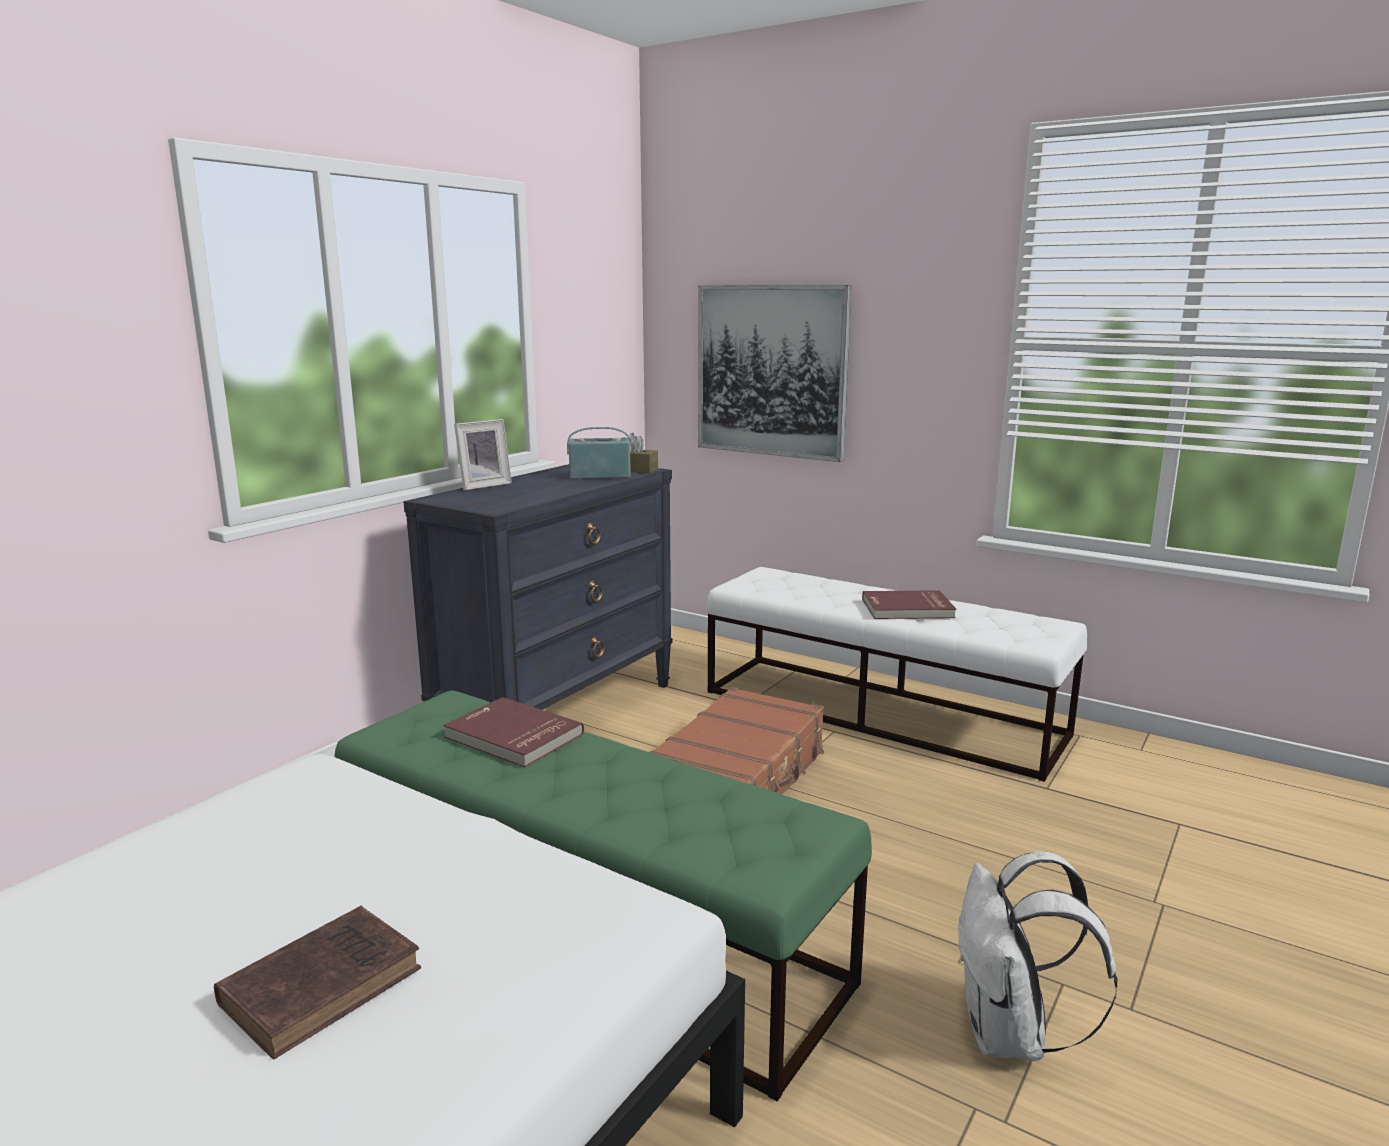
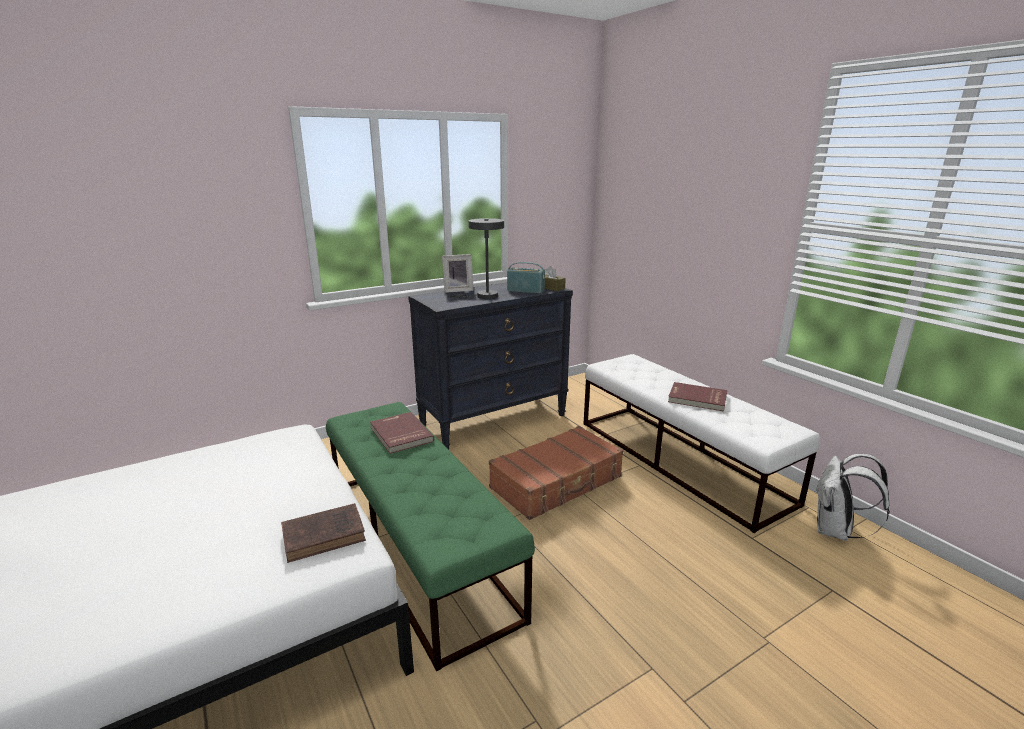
camera: 25 degrees right, 5 degrees up
brown book [214,906,421,1059] -> brown book moved to [281,503,366,563]
picture [698,285,852,462] -> none
white backpack [958,852,1118,1061] -> white backpack moved to [816,454,890,541]
none -> grey table lamp [450,218,504,299]

